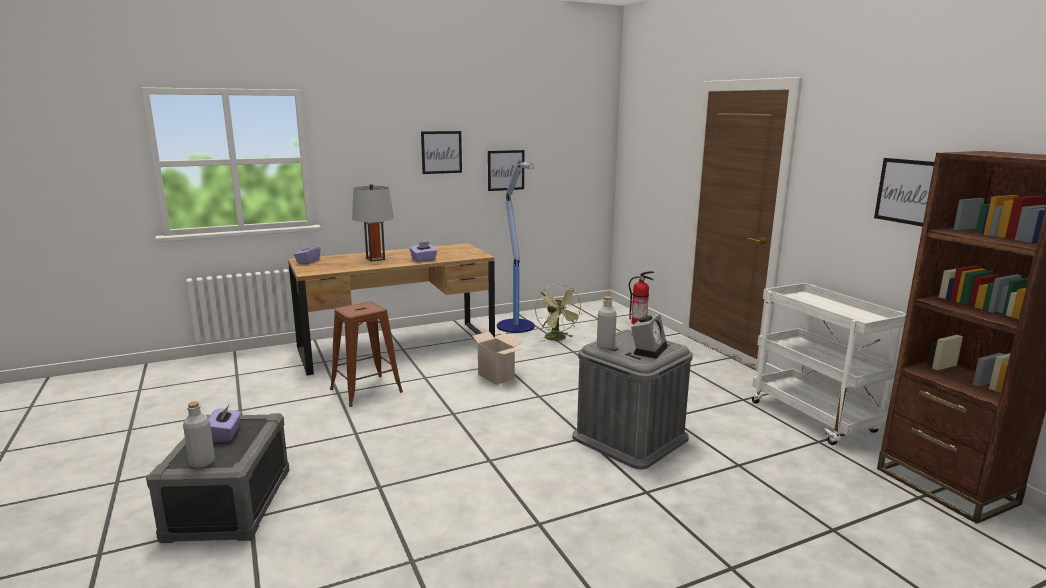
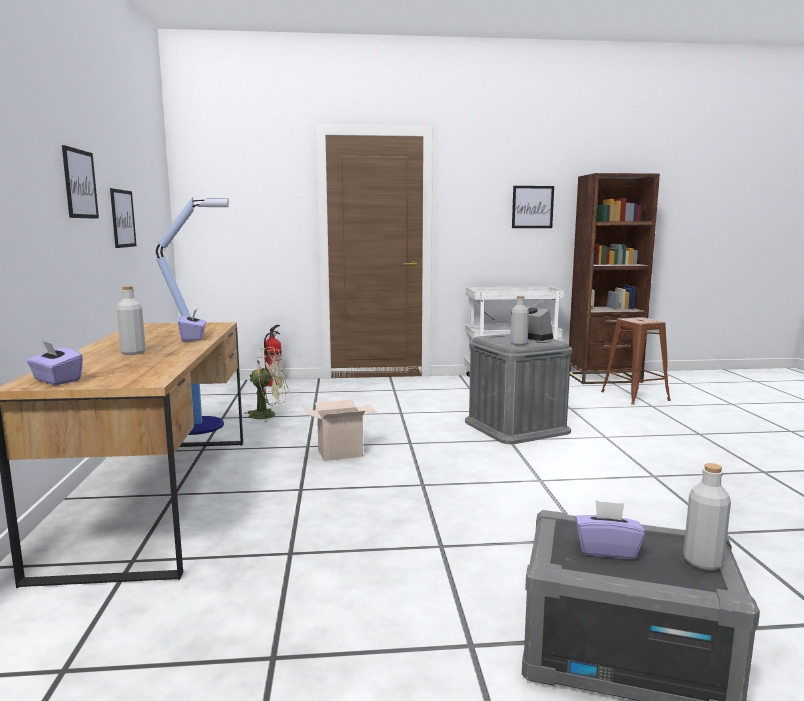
camera: 70 degrees left, 5 degrees down
brown stool [330,302,403,407] -> brown stool moved to [601,317,671,405]
grey table lamp [352,184,394,262] -> grey bottle [116,286,146,355]

